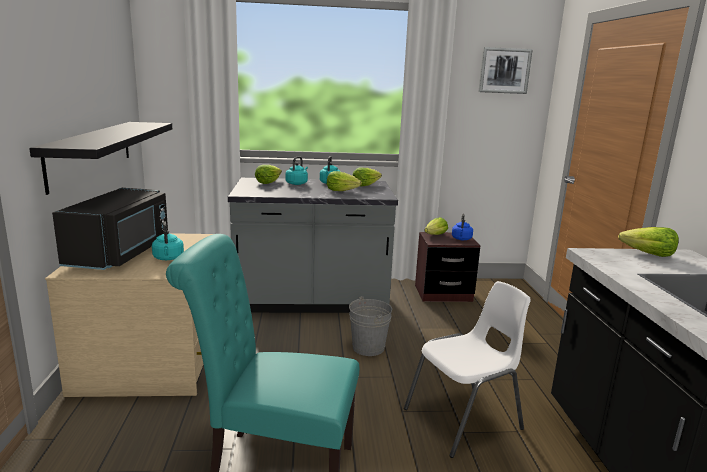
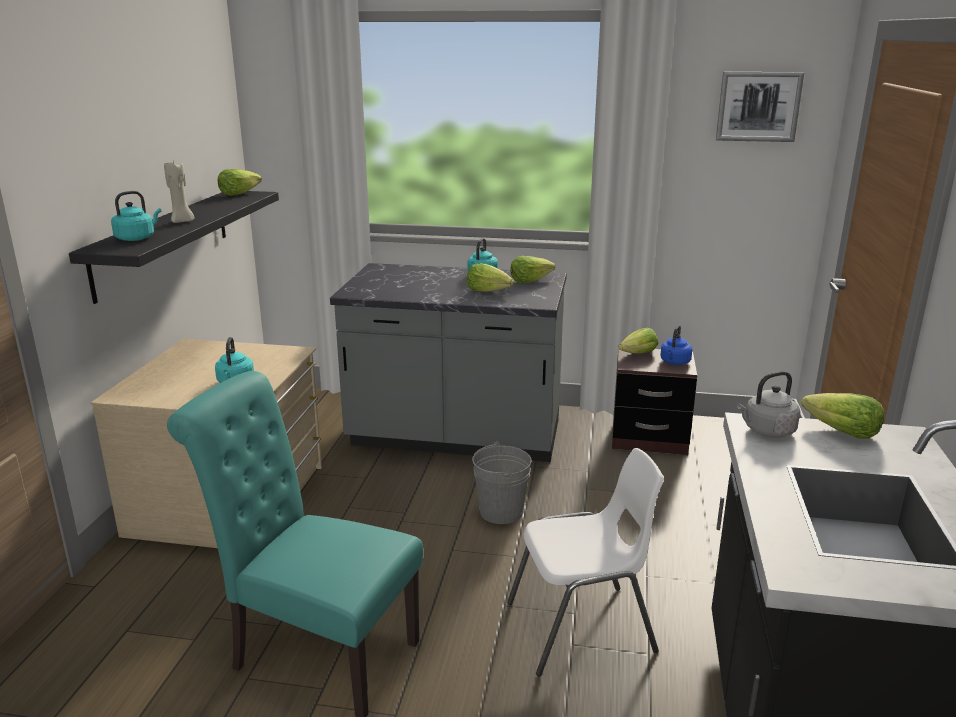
camera: 15 degrees right, 5 degrees up
black microwave [52,188,168,270] -> none
lettuce [255,165,282,184] -> lettuce moved to [218,169,262,196]
turquoise kettle [286,156,308,185] -> turquoise kettle moved to [111,191,161,241]
none -> beige candle [164,162,194,223]
none -> grey kettle [737,371,800,438]

